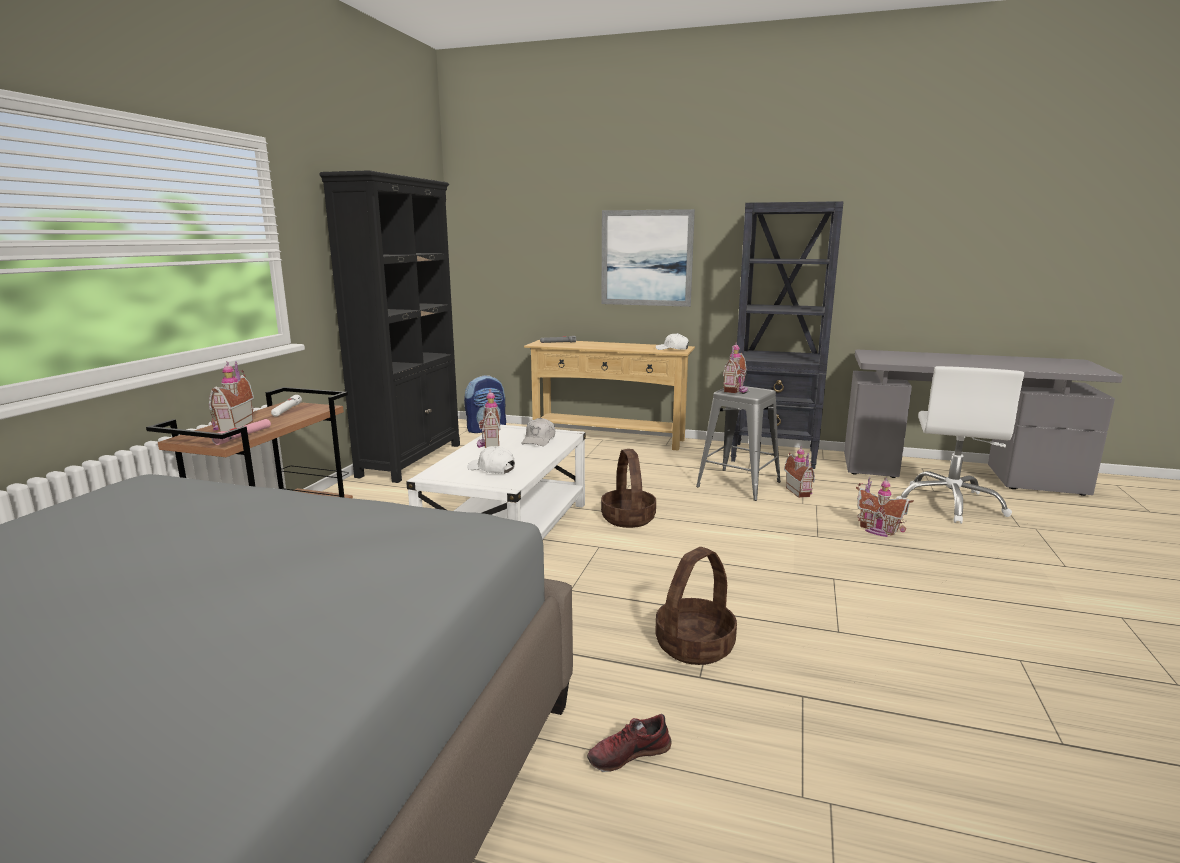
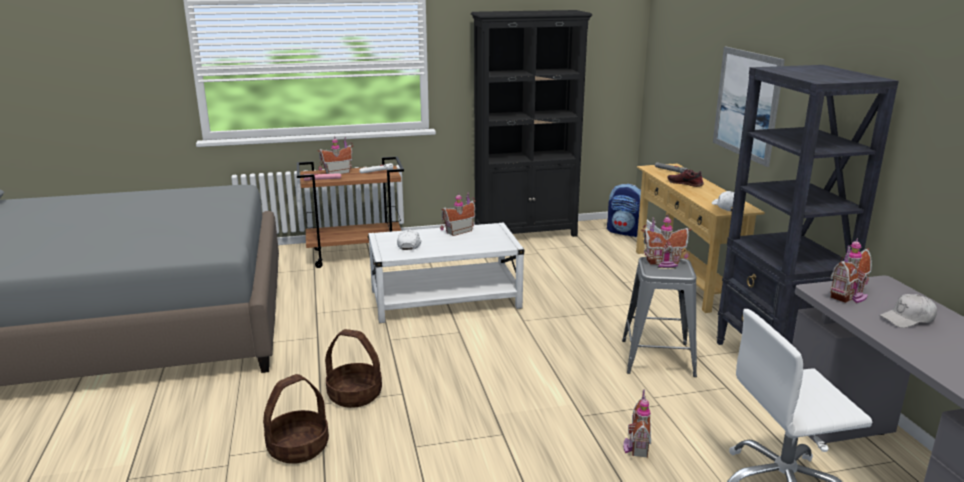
camera: 60 degrees right, 5 degrees up
white cap [521,418,555,446] -> white cap moved to [879,294,937,328]
shoe [587,714,671,772] -> shoe moved to [668,170,704,187]
basket [601,449,656,528] -> basket moved to [263,374,329,464]
toy house [784,446,815,498] -> toy house moved to [830,238,872,303]

